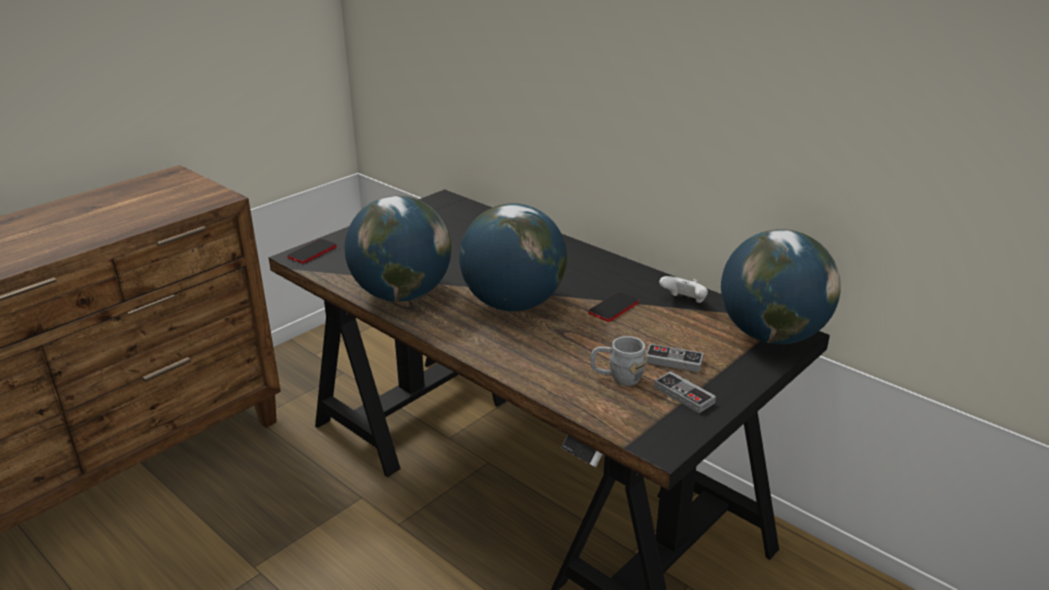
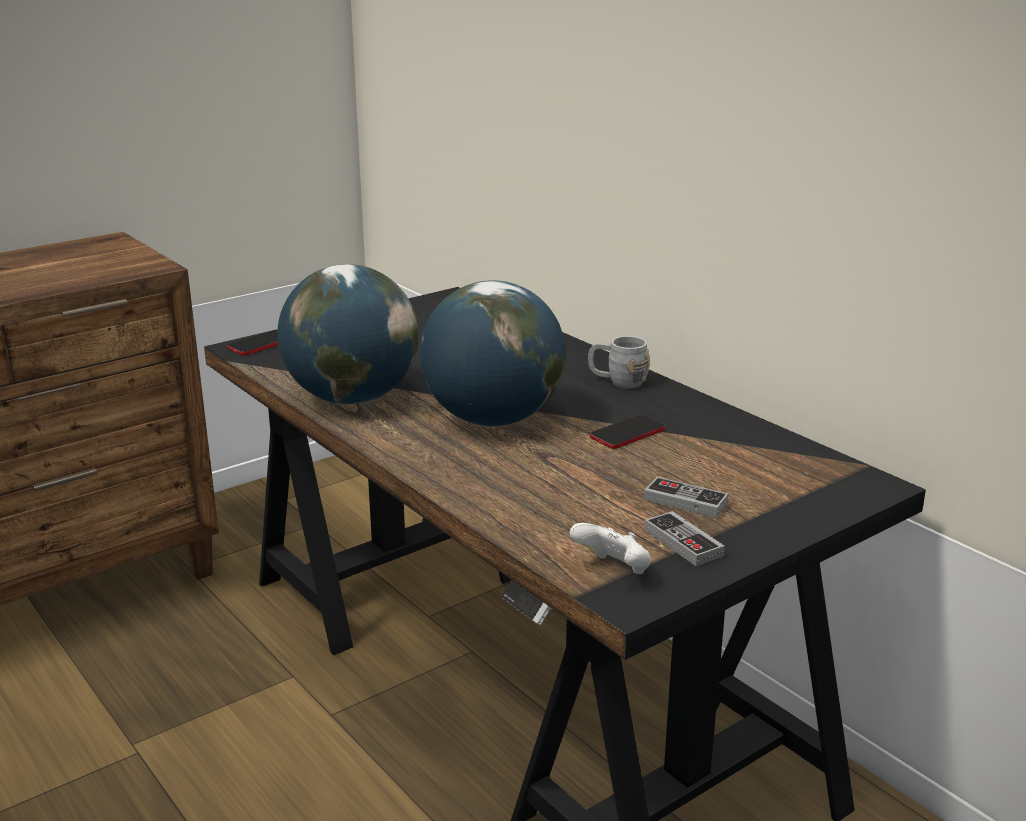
camera: 10 degrees right, 5 degrees down
grey mug [590,336,647,386] -> grey mug moved to [588,336,650,389]
white game controller [659,276,708,303] -> white game controller moved to [570,523,652,574]
globe [721,229,841,344] -> none

